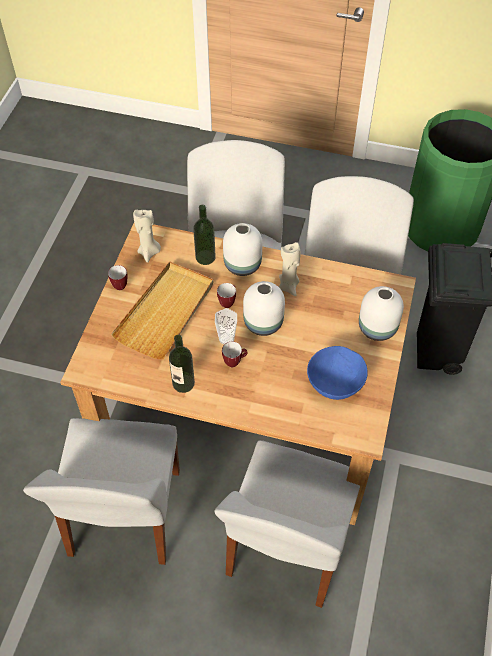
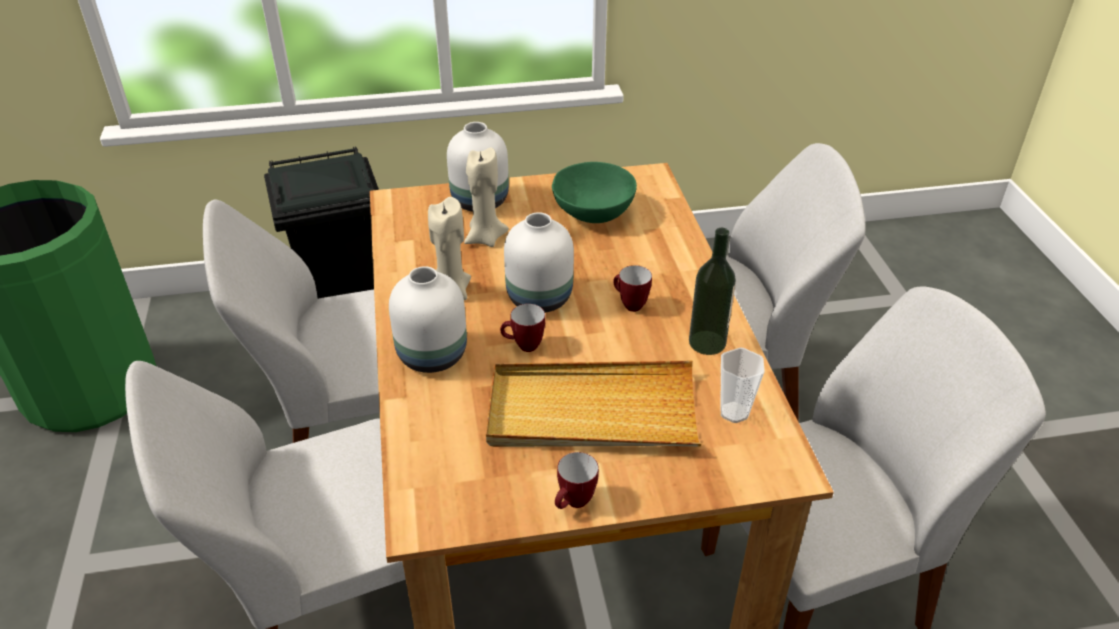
camera: 115 degrees left, 15 degrees down
beige candle [133,209,161,263] -> beige candle moved to [464,147,509,247]
bottle [193,205,216,265] -> none
cup [215,308,237,344] -> cup moved to [720,348,765,423]
blue bowl [307,346,368,400] -> green bowl [552,162,637,223]

